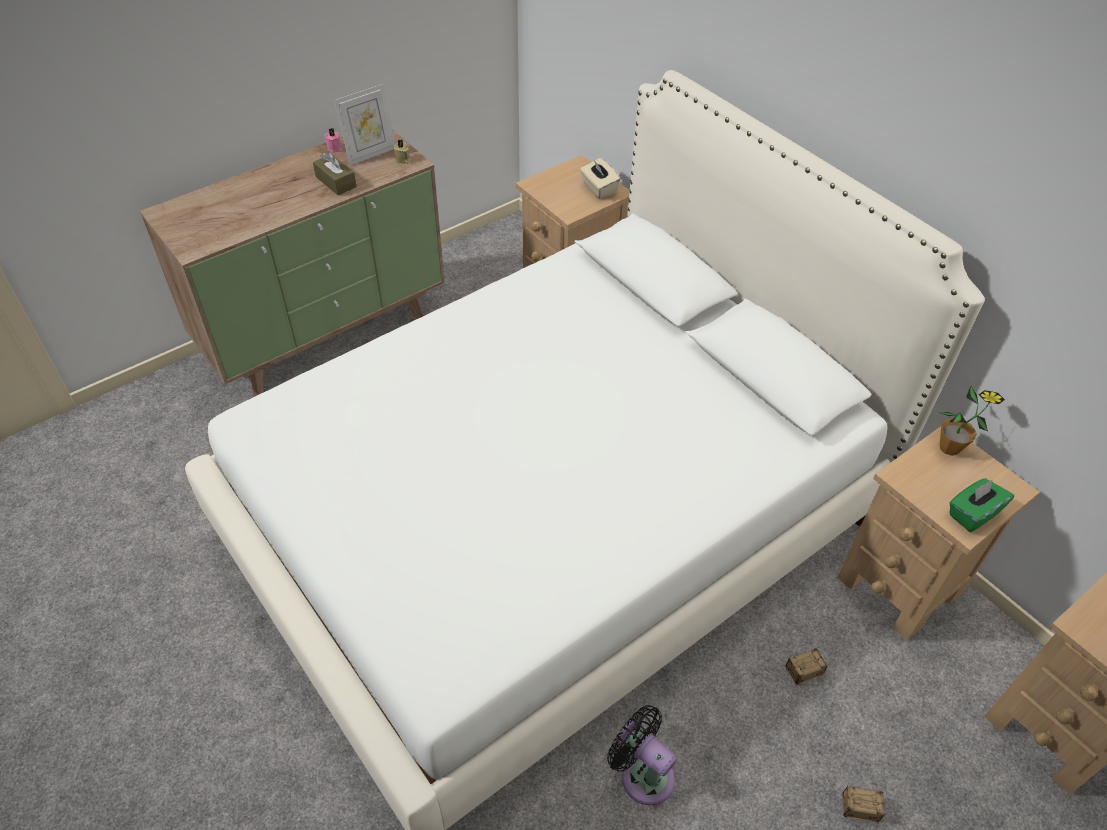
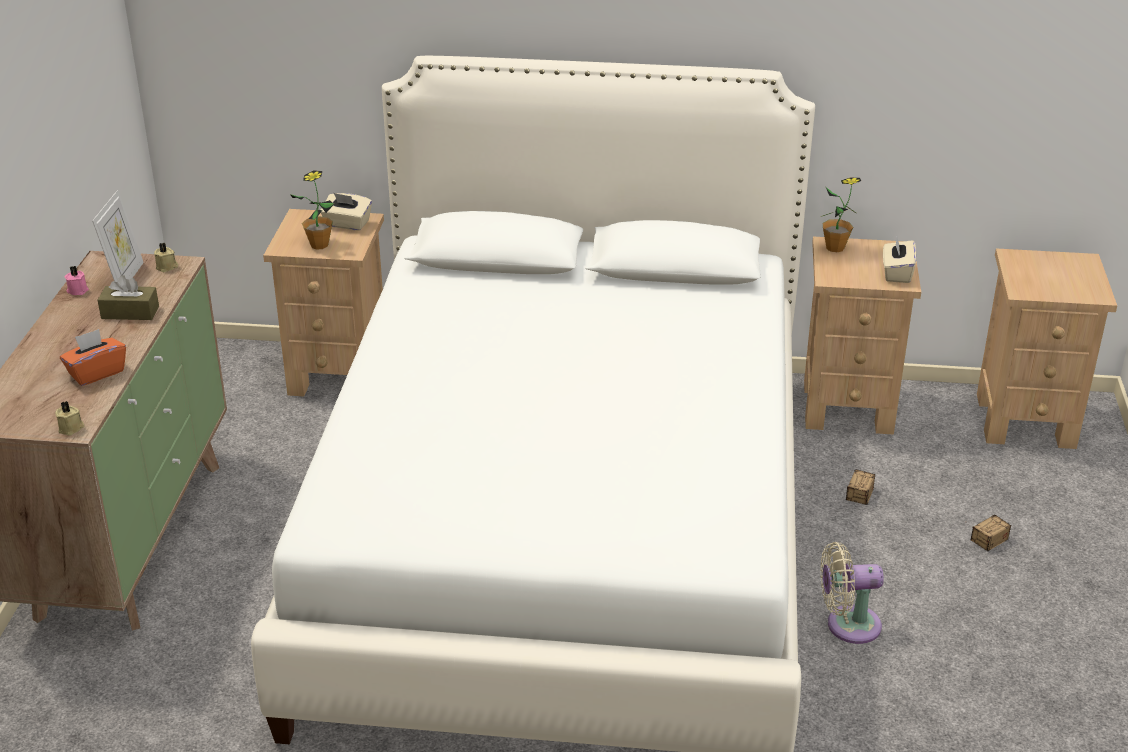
camera: 45 degrees left, 15 degrees down
black fan [607,705,677,805] -> beige fan [820,542,884,644]
green tissue box [950,478,1014,532] -> beige tissue box [883,237,916,283]
none -> beige candle [55,401,84,435]
none -> orange tissue box [60,329,126,386]
none -> potted plant [290,170,334,250]

